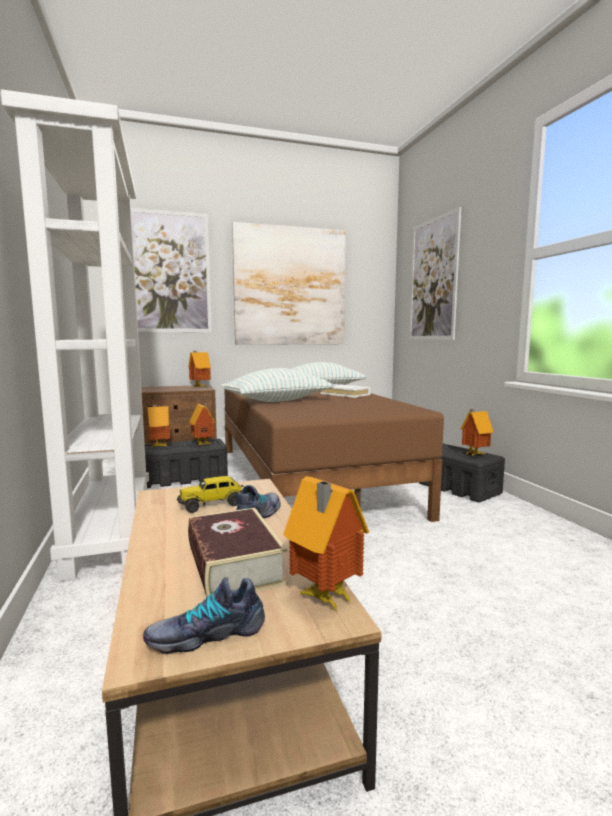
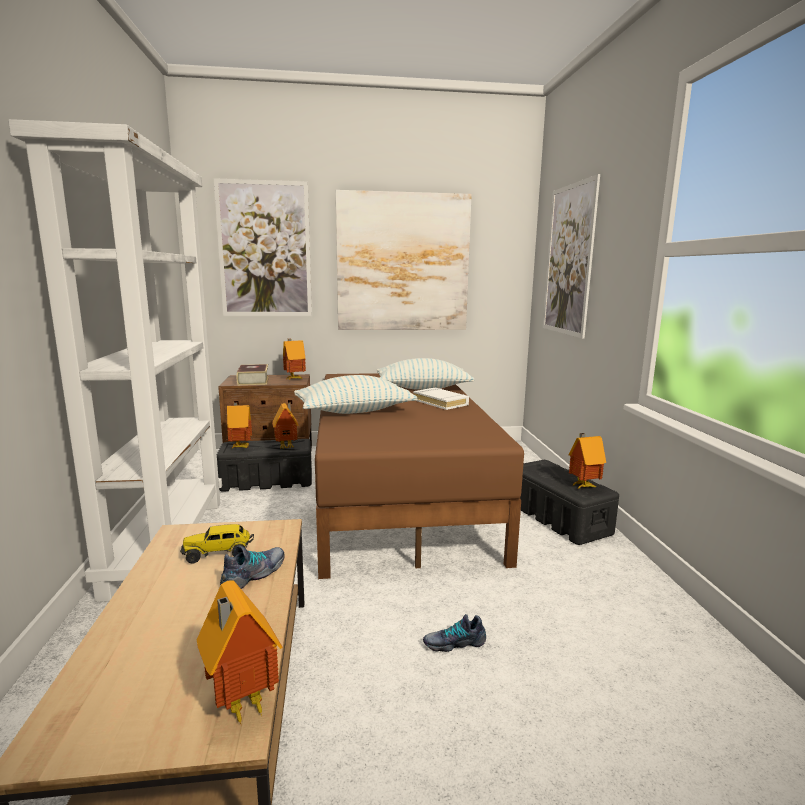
camera: 10 degrees right, 5 degrees up
shoe [143,577,265,654] -> shoe moved to [423,614,486,652]
book [188,508,287,597] -> book moved to [237,364,269,385]

